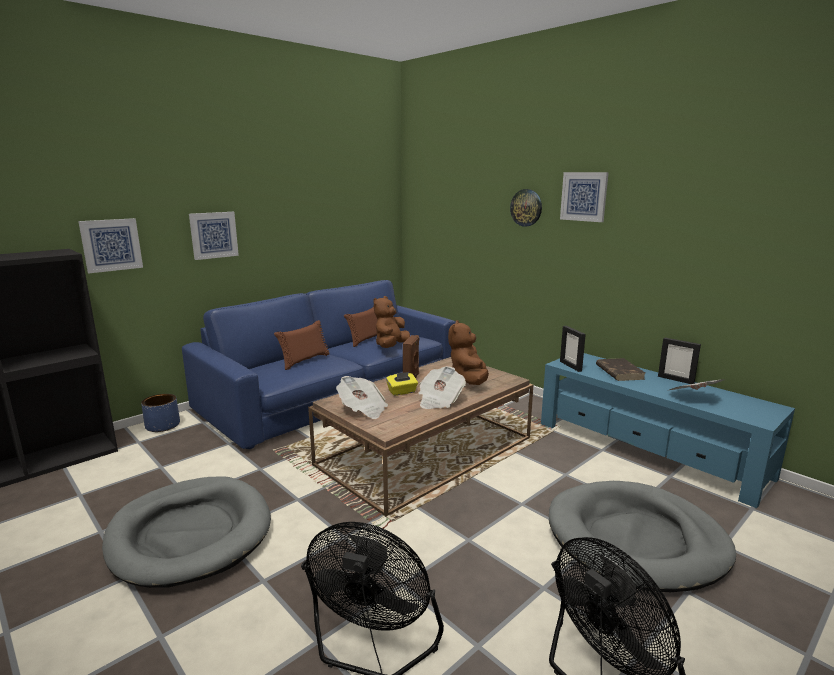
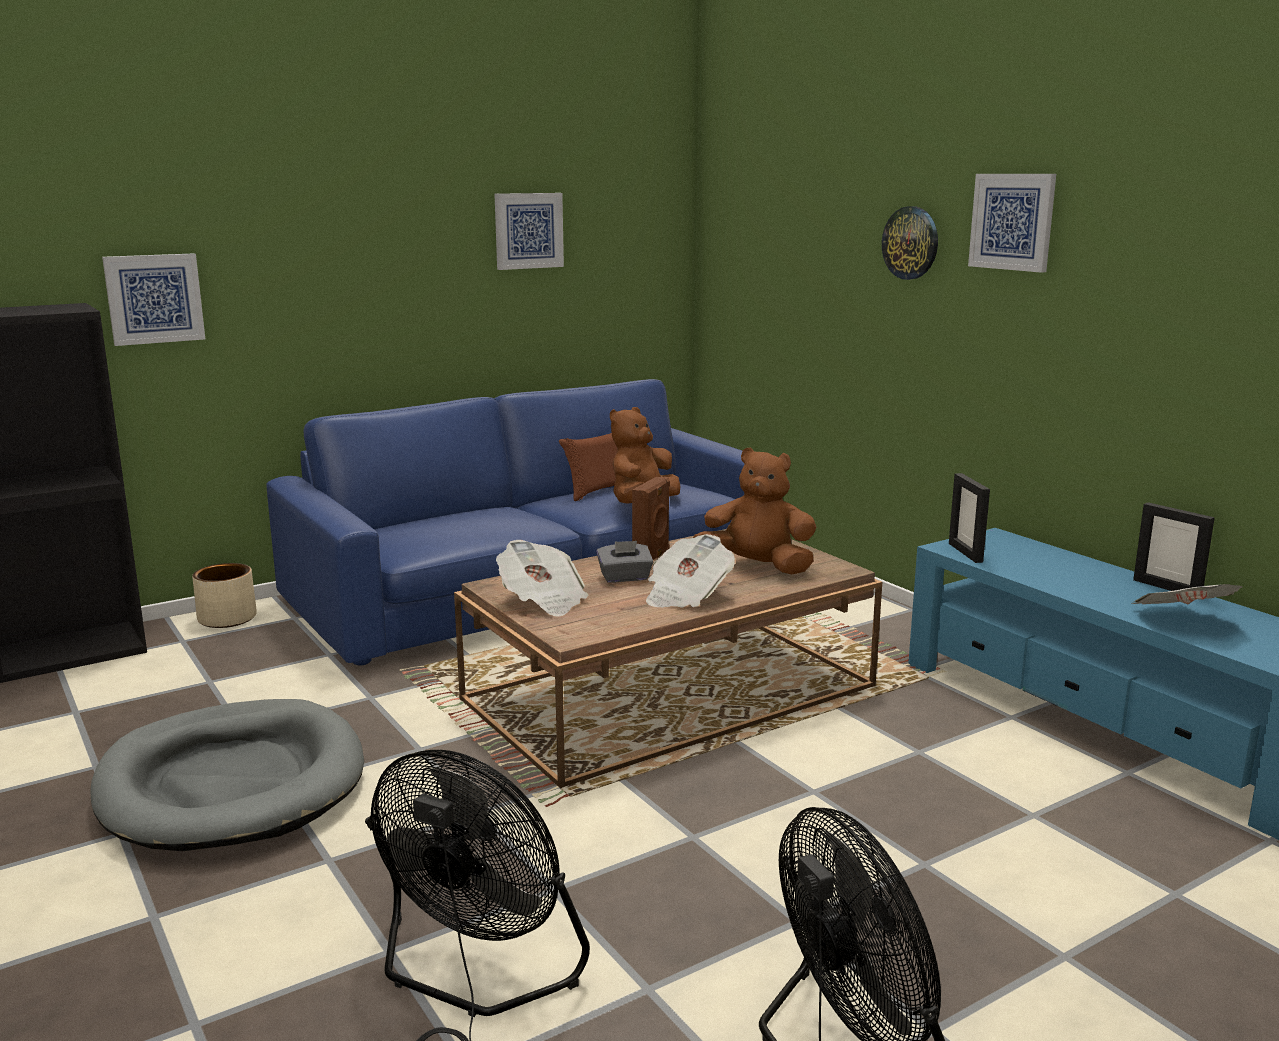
camera: 10 degrees right, 0 degrees up
blue planter [141,394,180,432] -> beige planter [192,563,257,628]
picture [189,212,239,260] -> picture moved to [494,193,564,270]
brown pillow [274,320,329,370] -> none
yellow tissue box [386,372,418,396] -> grey tissue box [597,541,653,583]
brown plush toy [448,320,489,385] -> brown plush toy turned 90 degrees clockwise [693,447,816,574]
grey dog bed [549,481,736,592] -> none
brown book [596,358,645,381] -> none

